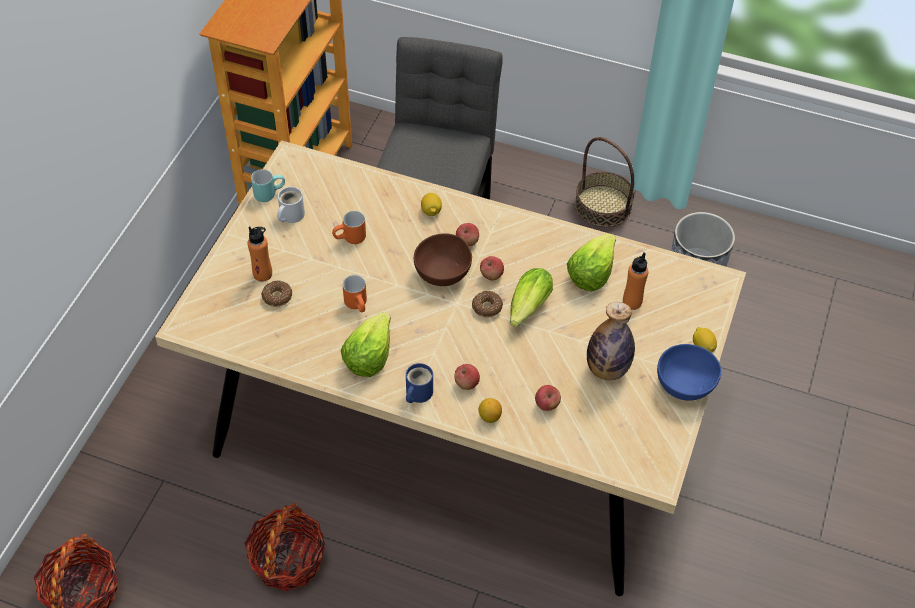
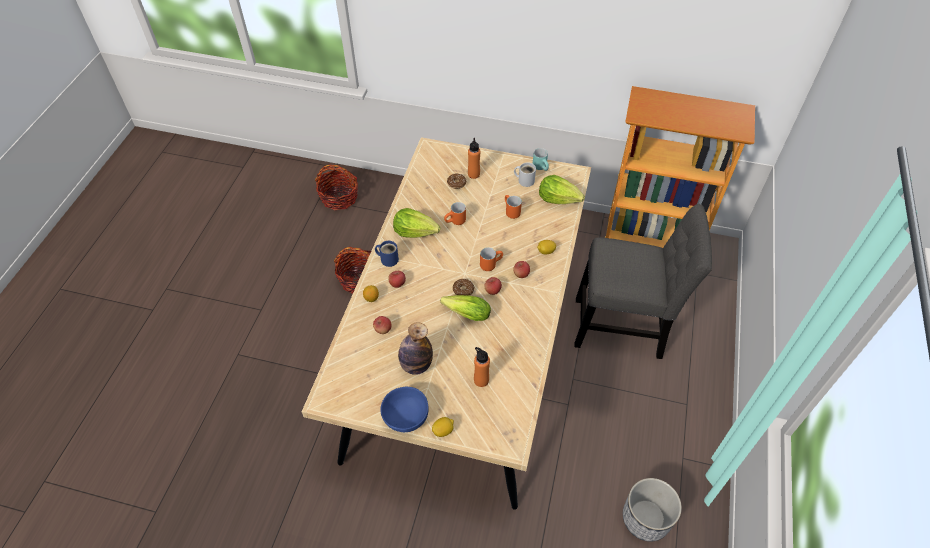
camera: 85 degrees right, 0 degrees up
brown bowl [414,233,472,286] -> orange mug [480,248,503,271]
lettuce [567,234,616,292] -> lettuce moved to [539,175,585,204]
basket [575,137,634,227] -> none

